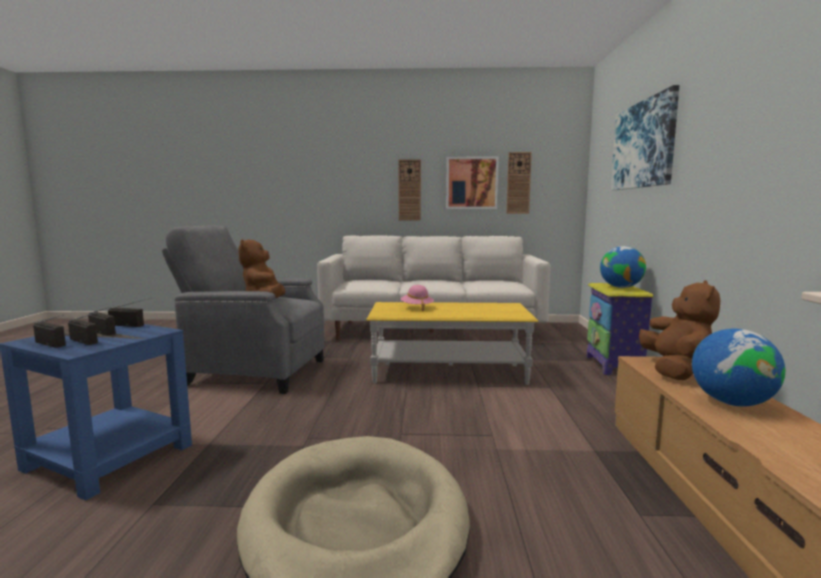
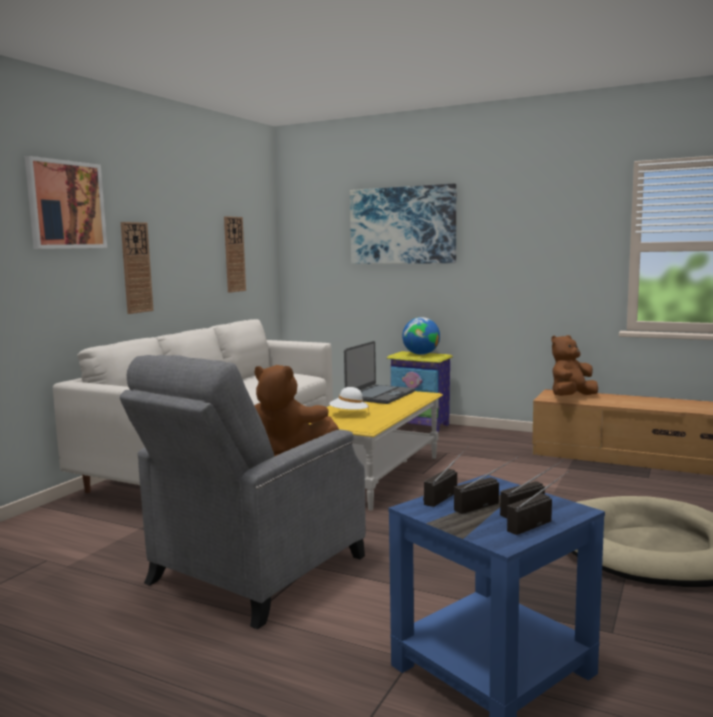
camera: 65 degrees left, 0 degrees up
pink hat [400,285,434,311] -> white hat [329,387,369,410]
picture [446,157,499,209] -> picture moved to [25,156,107,249]
brown plush toy [639,280,720,380] -> brown plush toy turned 75 degrees counterclockwise [551,335,598,396]
globe [692,329,785,406] -> none
none -> laptop [344,341,415,404]

